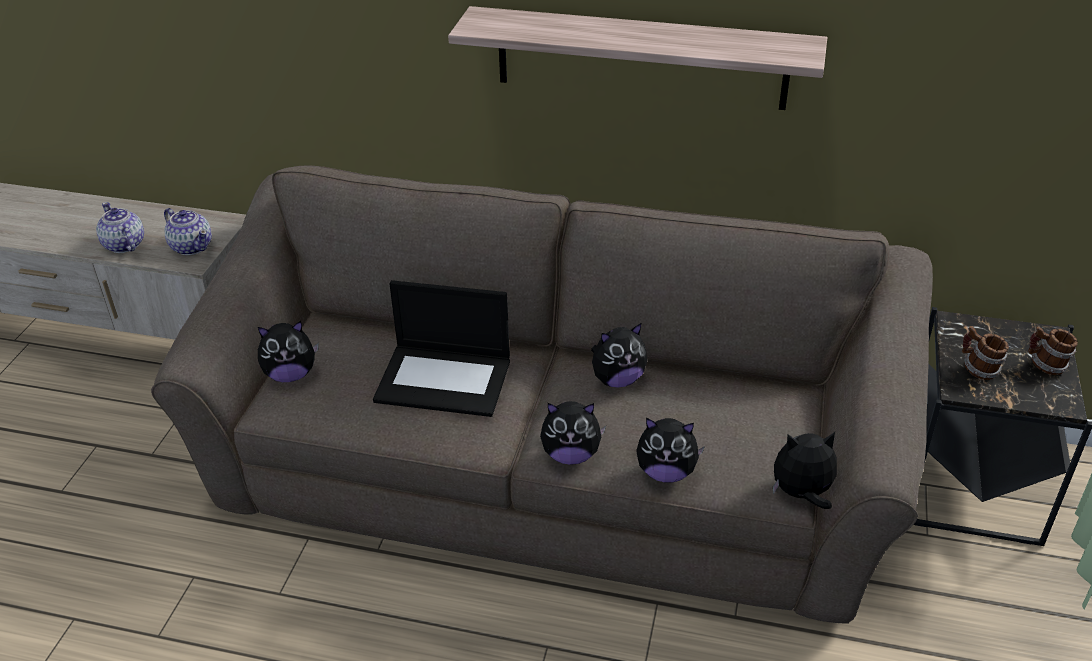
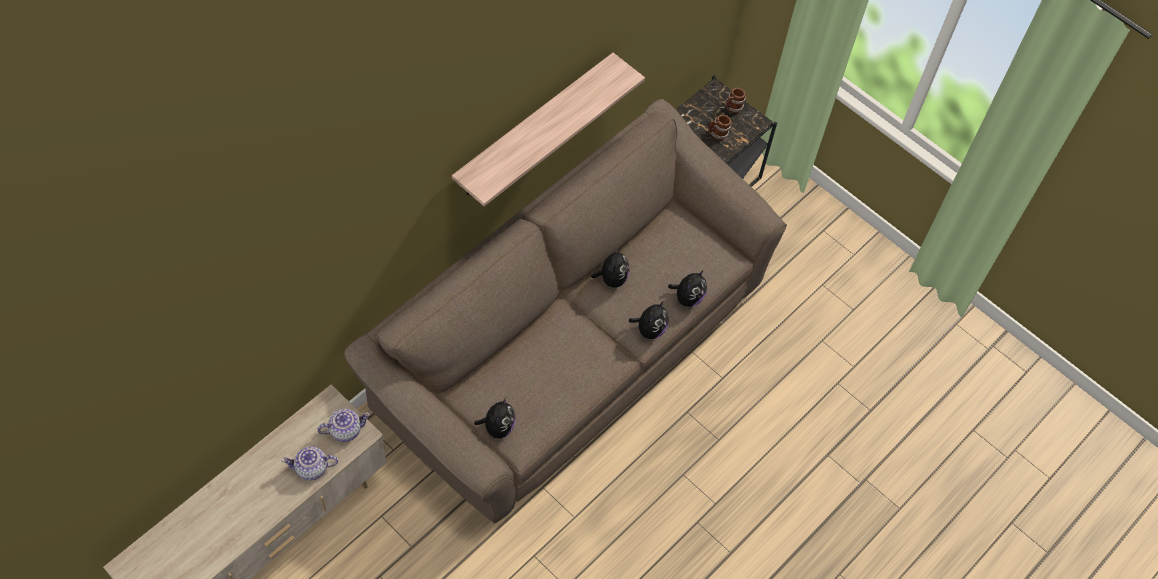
camera: 65 degrees left, 20 degrees up
laptop [373,280,510,417] -> none
plush toy [773,432,837,509] -> none

